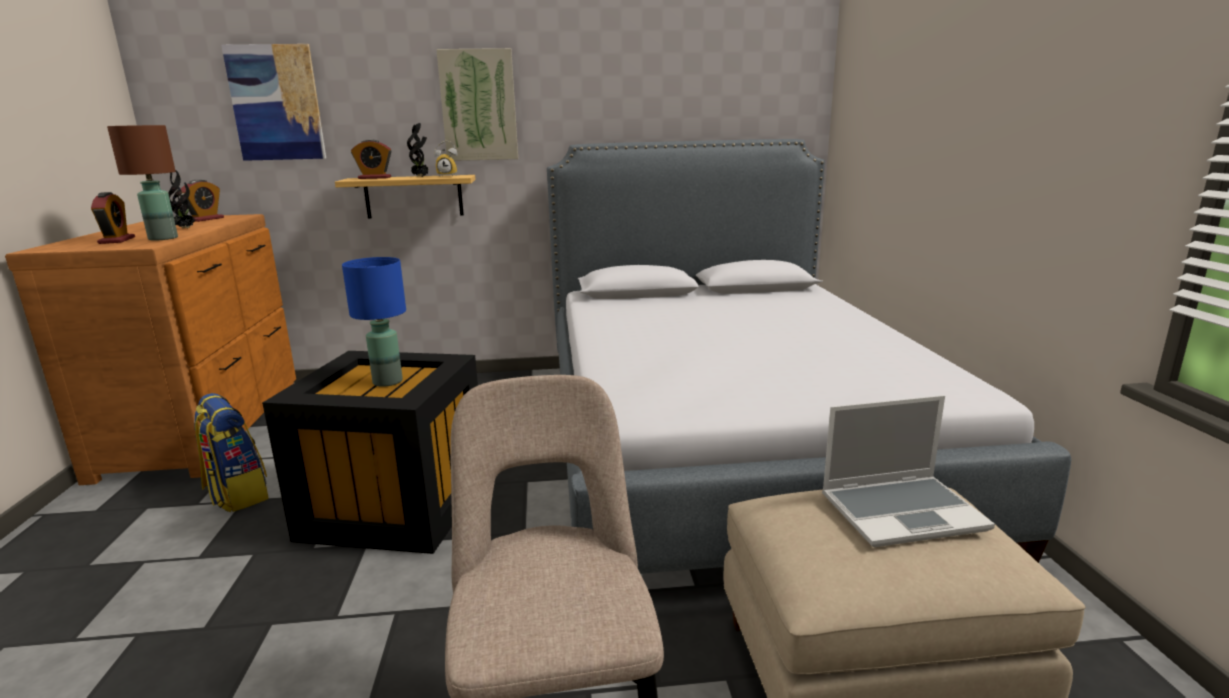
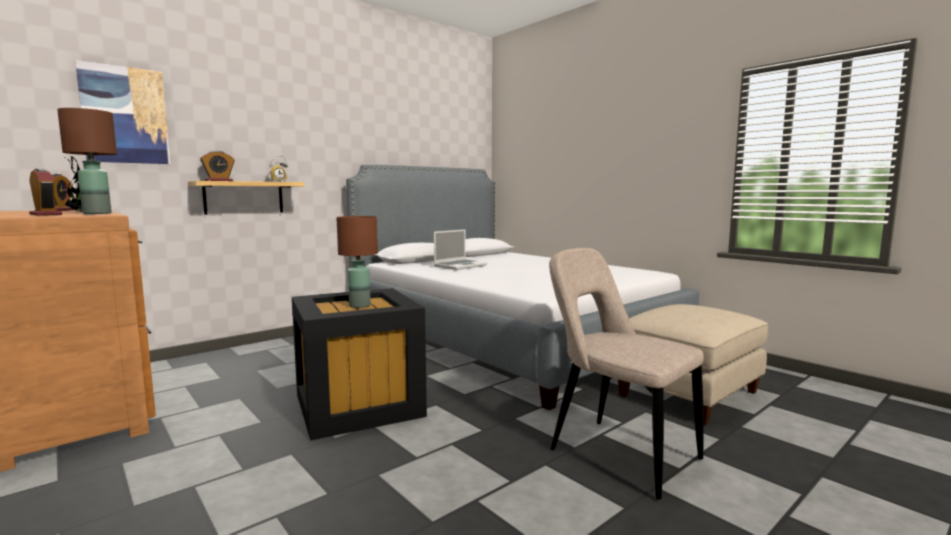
camera: 35 degrees left, 10 degrees down
backpack [194,393,269,512] -> none
blue table lamp [342,257,406,387] -> brown table lamp [336,216,378,308]
potted plant [407,123,428,177] -> none
picture [436,48,518,161] -> none
laptop [822,395,995,547] -> laptop moved to [434,229,487,270]

